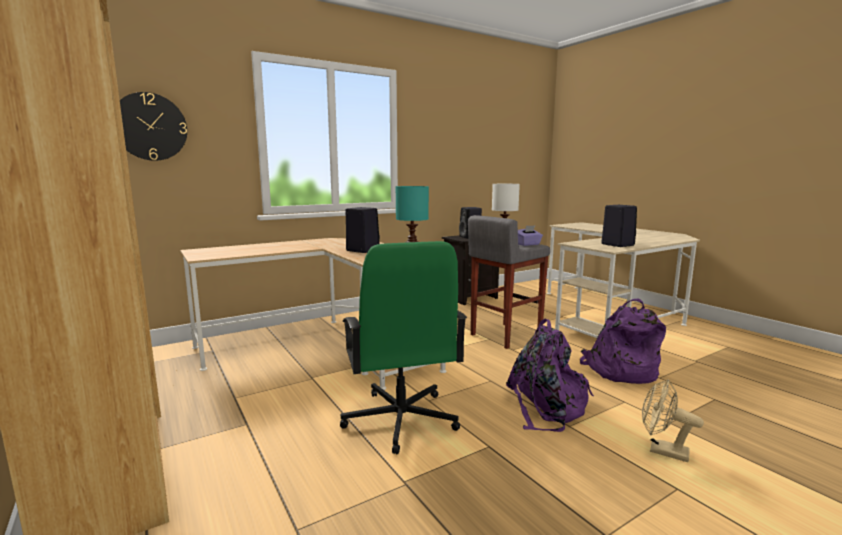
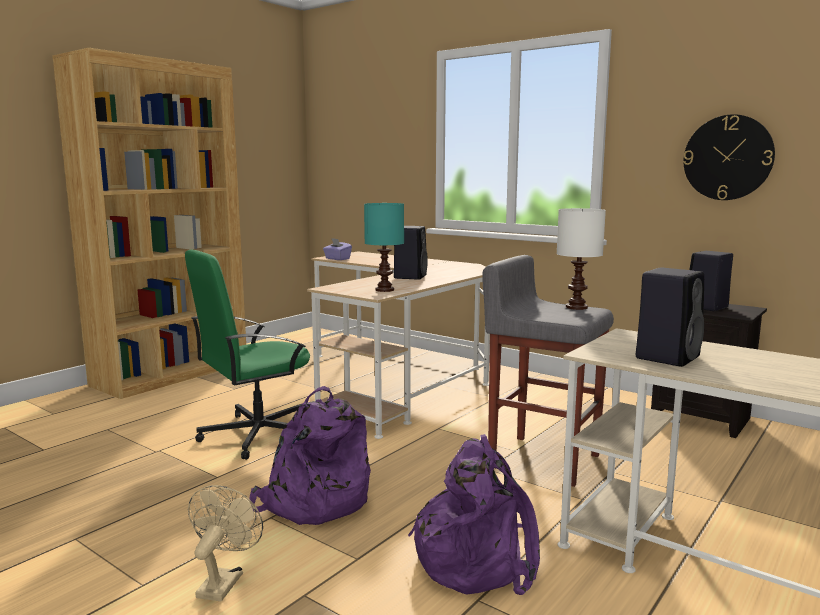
camera: 70 degrees right, 0 degrees up
wall clock [120,92,187,161] -> wall clock moved to [683,114,775,200]
purple tissue box [518,225,543,246] -> purple tissue box moved to [323,238,352,260]

